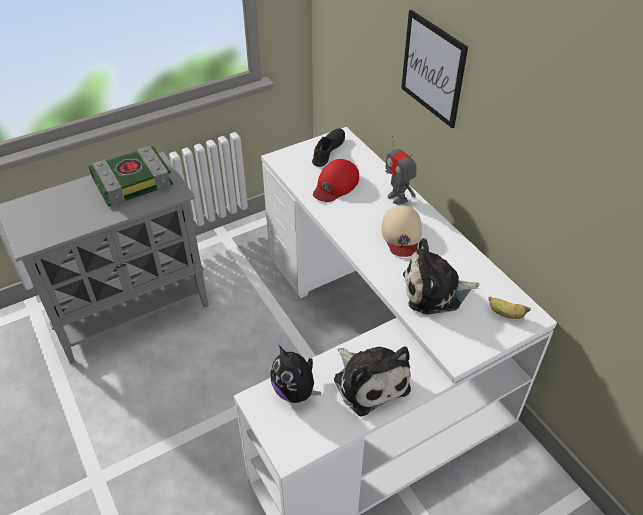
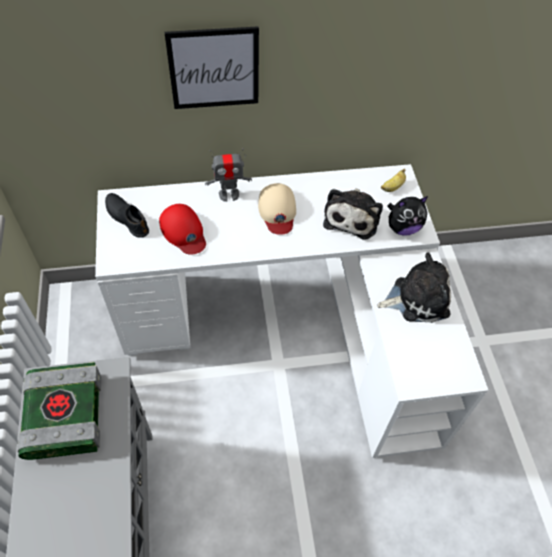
camera: 70 degrees left, 10 degrees up
plush toy [270,345,321,403] -> plush toy moved to [388,196,428,236]
beige cap [381,205,422,257] -> beige cap turned 60 degrees clockwise [258,183,296,235]

